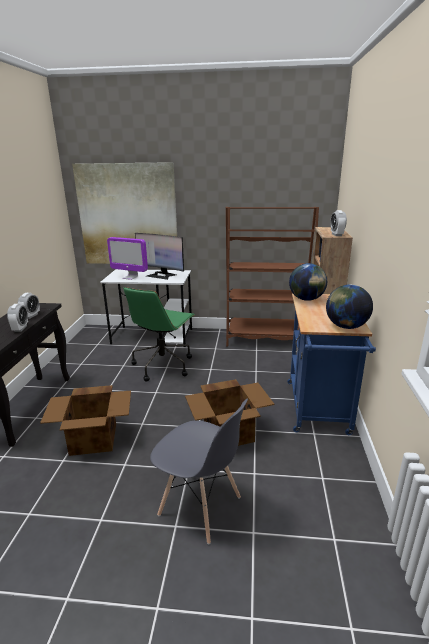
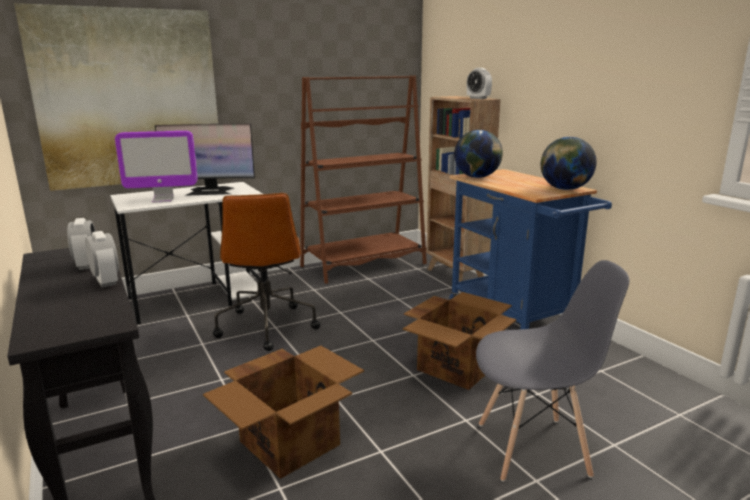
camera: 35 degrees left, 5 degrees down
green office chair [124,287,195,382] -> brown office chair [213,193,320,351]

